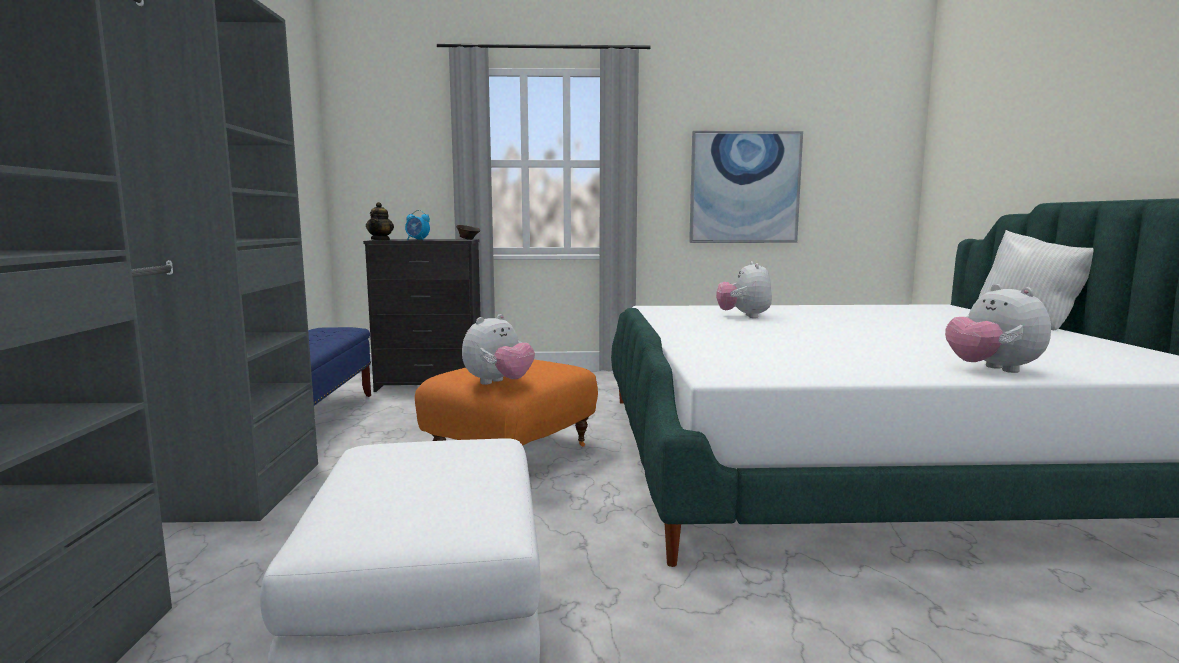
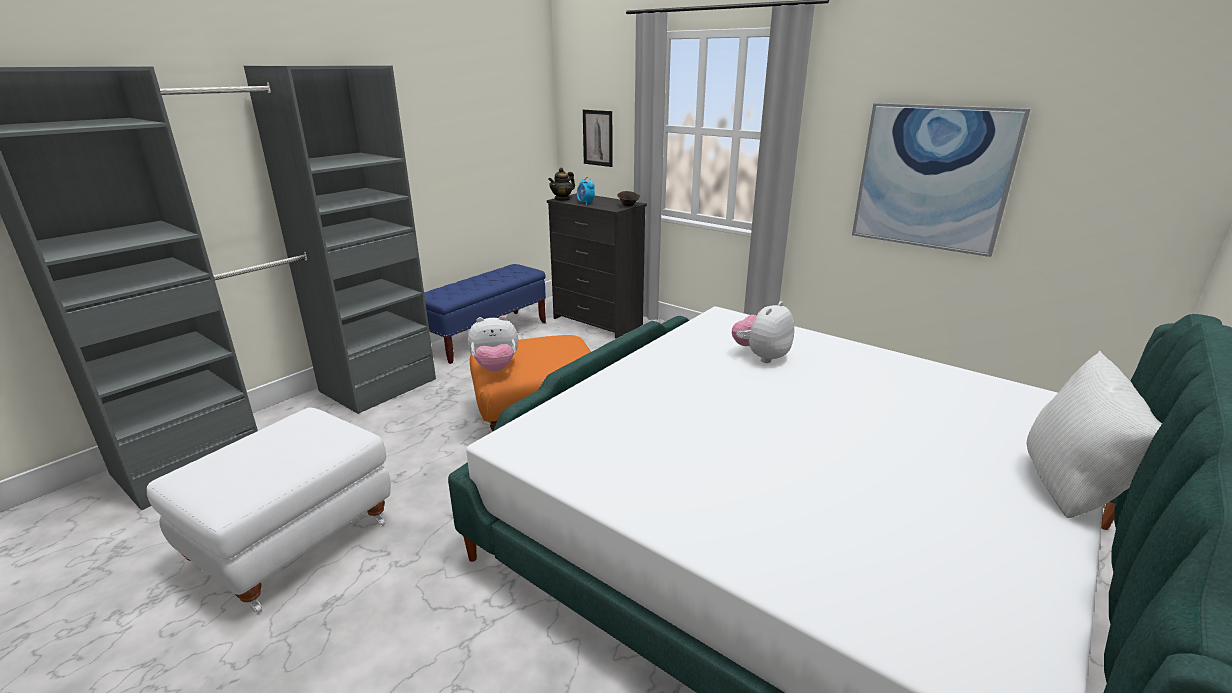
camera: 40 degrees right, 15 degrees up
plush toy [945,284,1051,373] -> none
none -> picture [583,110,612,167]

